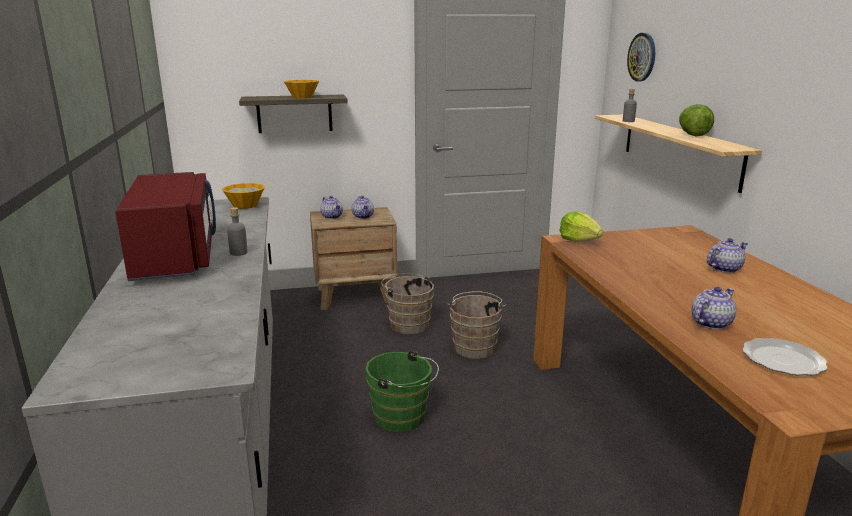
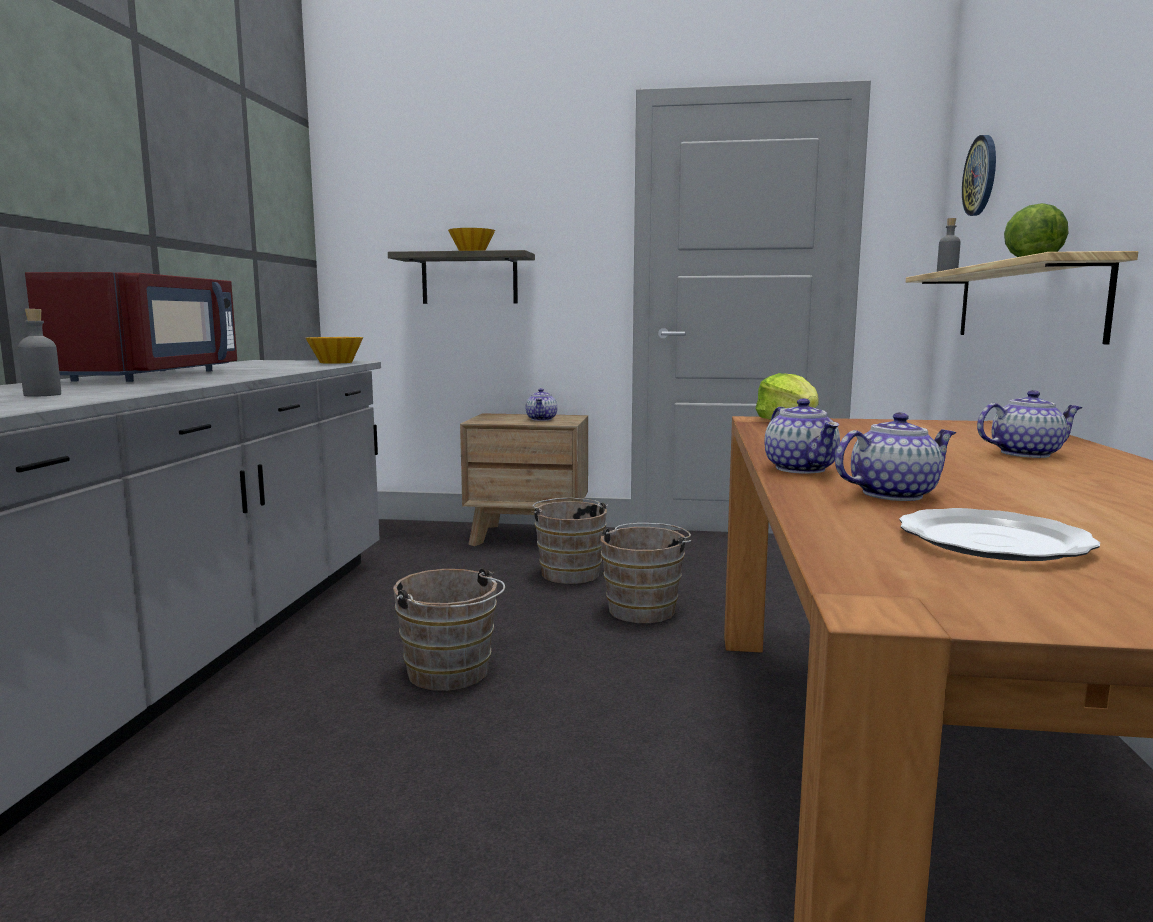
camera: 20 degrees right, 10 degrees down
grey bottle [227,207,248,256] -> grey bottle moved to [18,309,61,397]
teapot [320,196,343,219] -> teapot moved to [764,398,840,474]
green bucket [366,350,439,432] -> brown bucket [393,568,505,691]

